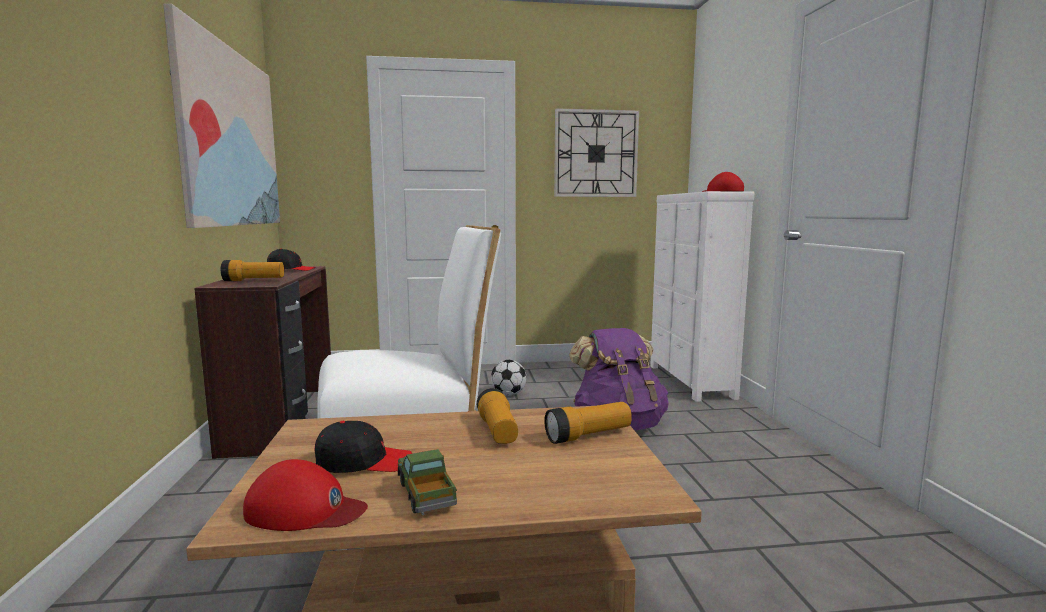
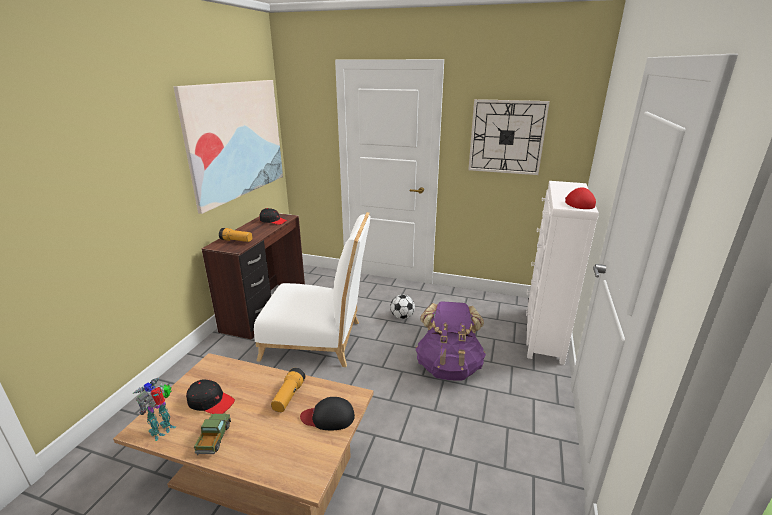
camera: 25 degrees right, 15 degrees up
red cap [243,459,368,531] -> toy robot [133,378,176,441]
flashlight [544,402,632,444] -> black cap [300,397,355,430]

